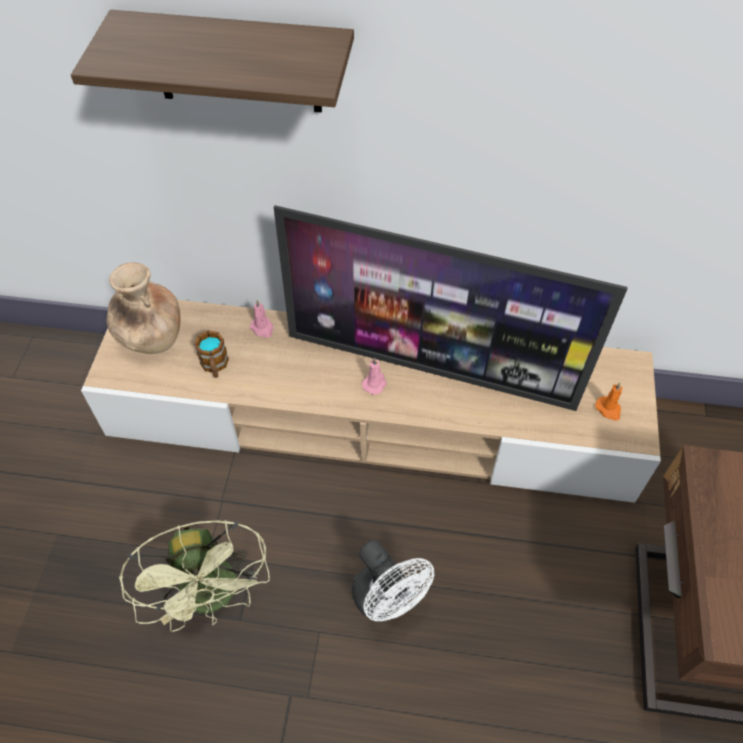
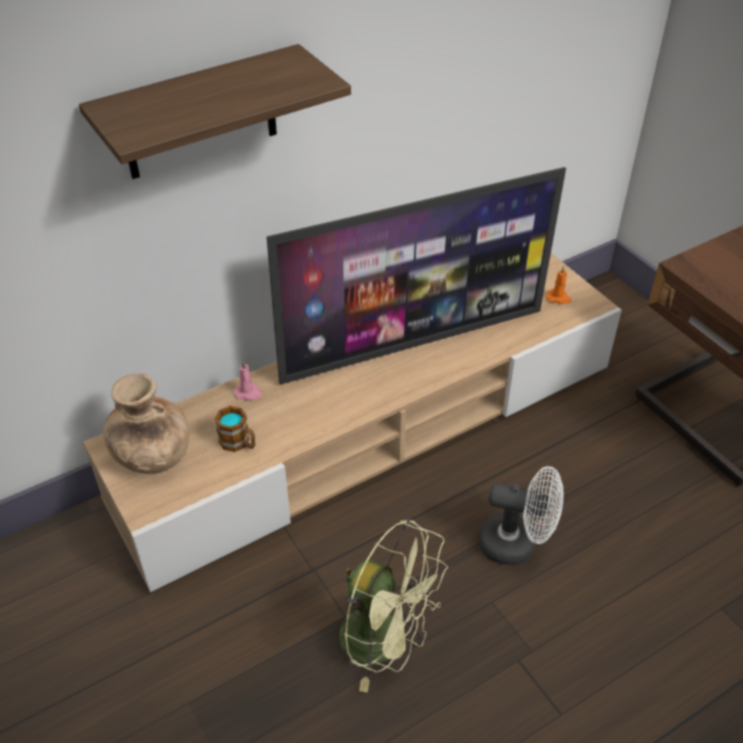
camera: 40 degrees left, 10 degrees down
pink candle [362,358,387,395] -> none

